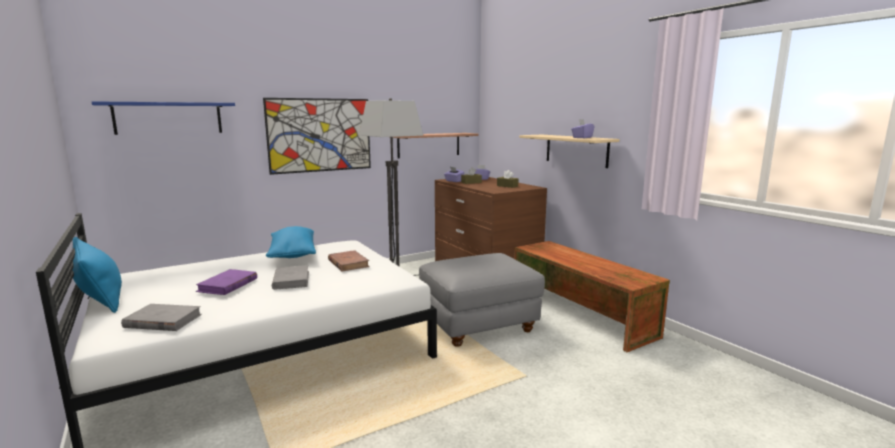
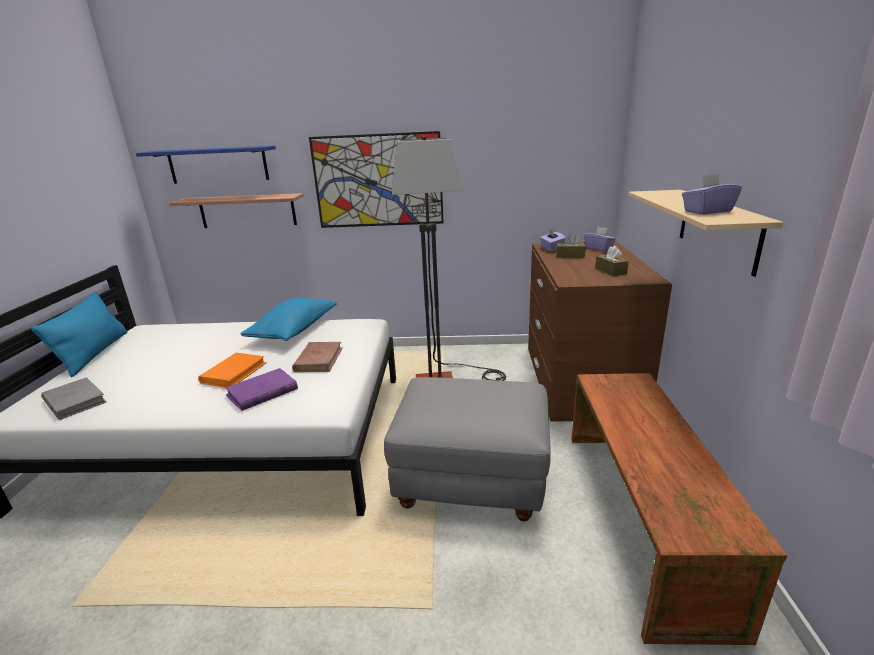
camera: 35 degrees right, 10 degrees up
purple book [196,269,257,295] -> purple book moved to [226,368,298,411]
grey book [272,265,309,290] -> orange book [198,353,267,388]
shelf [393,133,479,158] -> shelf moved to [169,193,304,228]

